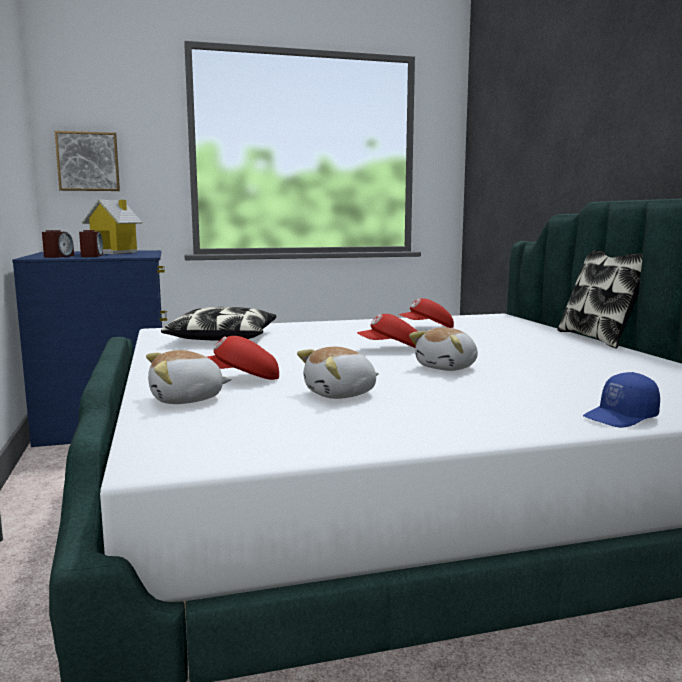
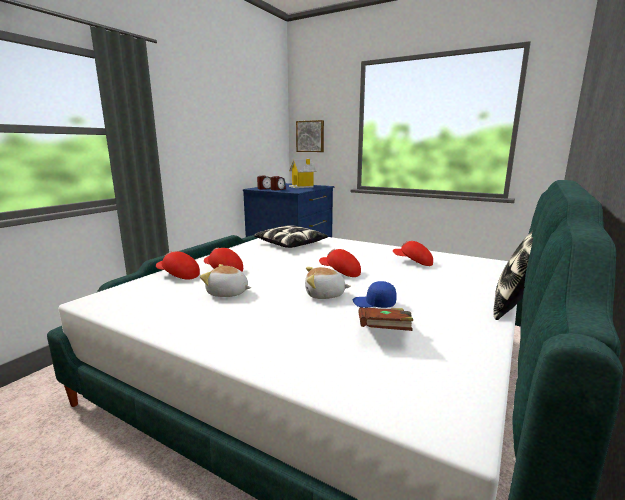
camera: 45 degrees right, 5 degrees up
plush toy [146,350,232,404] -> red cap [156,251,200,279]
blue cap [583,372,660,428] -> blue cap moved to [353,281,397,308]
none -> brown book [358,307,414,331]

